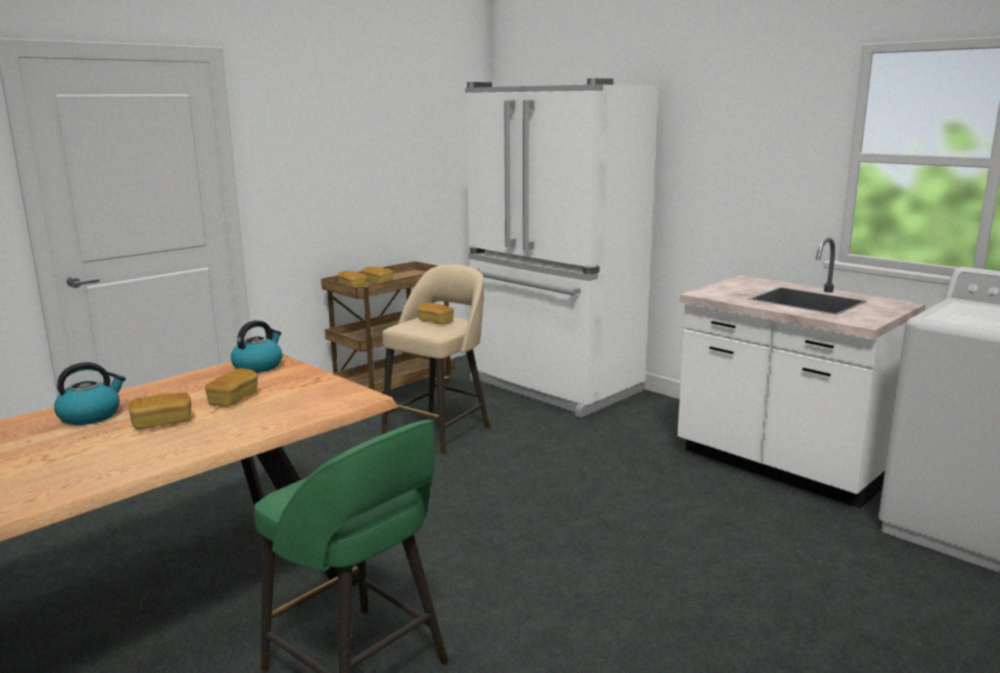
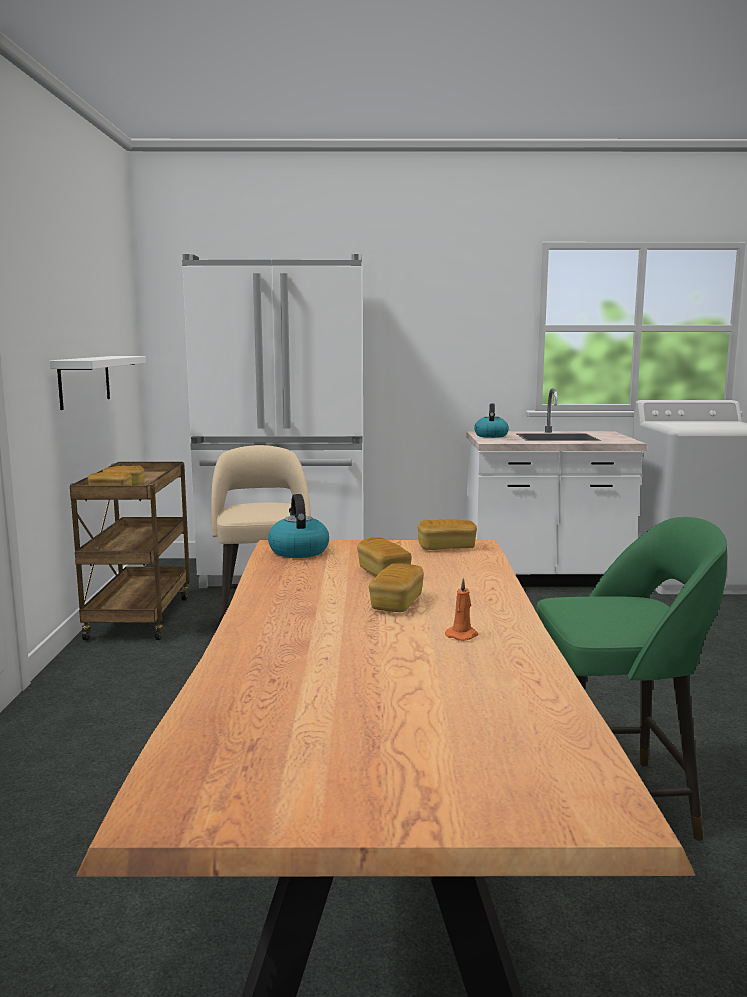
camera: 45 degrees left, 5 degrees down
kettle [54,362,126,425] -> kettle moved to [474,403,509,438]
bread [417,302,454,325] -> bread moved to [418,519,477,550]
none -> white shelf [49,356,146,410]
none -> orange candle [445,578,478,641]

